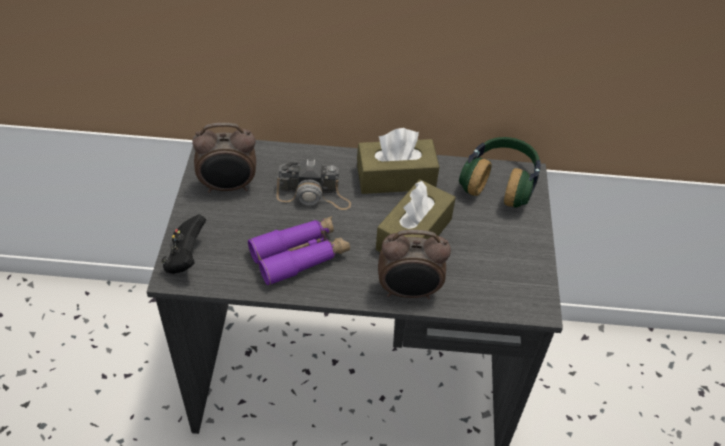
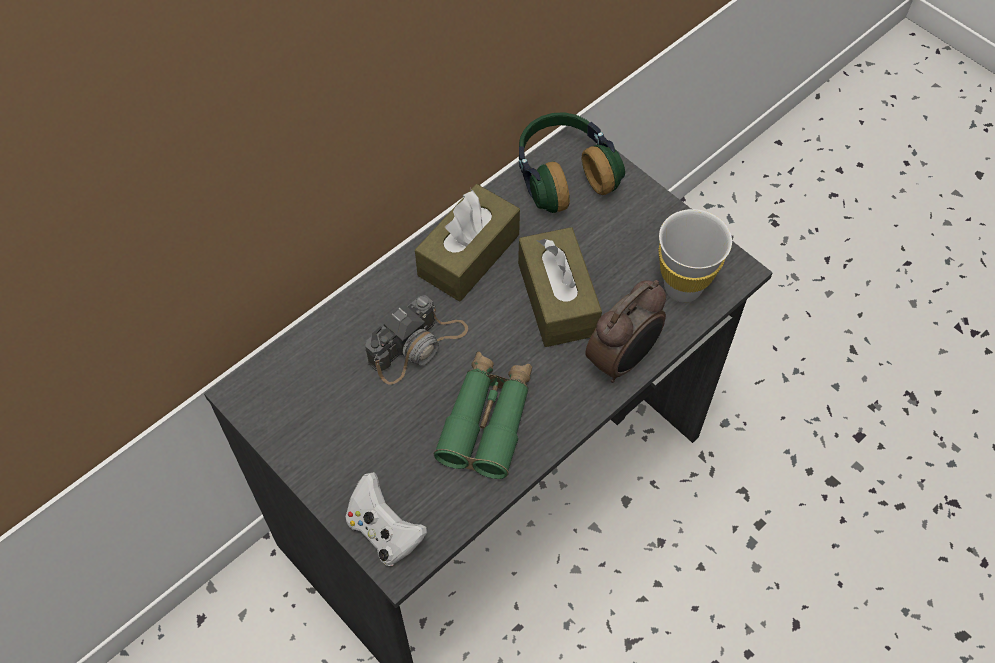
camera: 45 degrees left, 10 degrees up
black game controller [161,214,206,274] -> white game controller [345,472,428,566]
alarm clock [192,123,256,193] -> none
purple binoculars [248,216,350,286] -> green binoculars [433,351,532,479]
none -> white cup [659,209,732,302]

